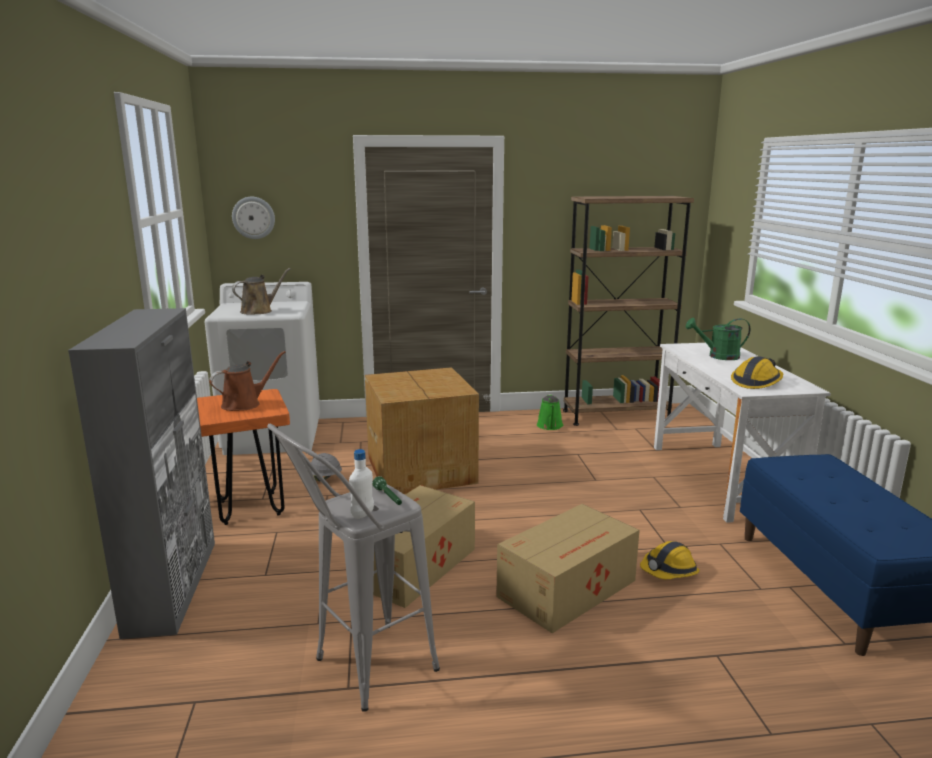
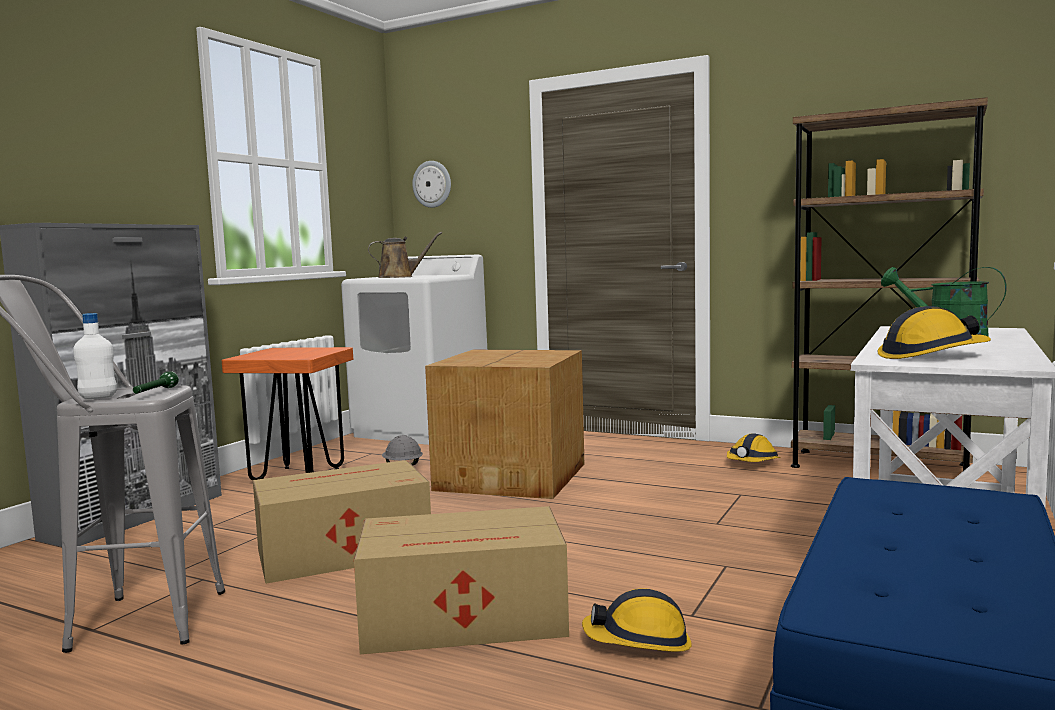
camera: 35 degrees right, 10 degrees down
brown watering can [209,351,286,411] -> none
green watering can [537,394,563,430] -> hard hat [726,434,781,462]

